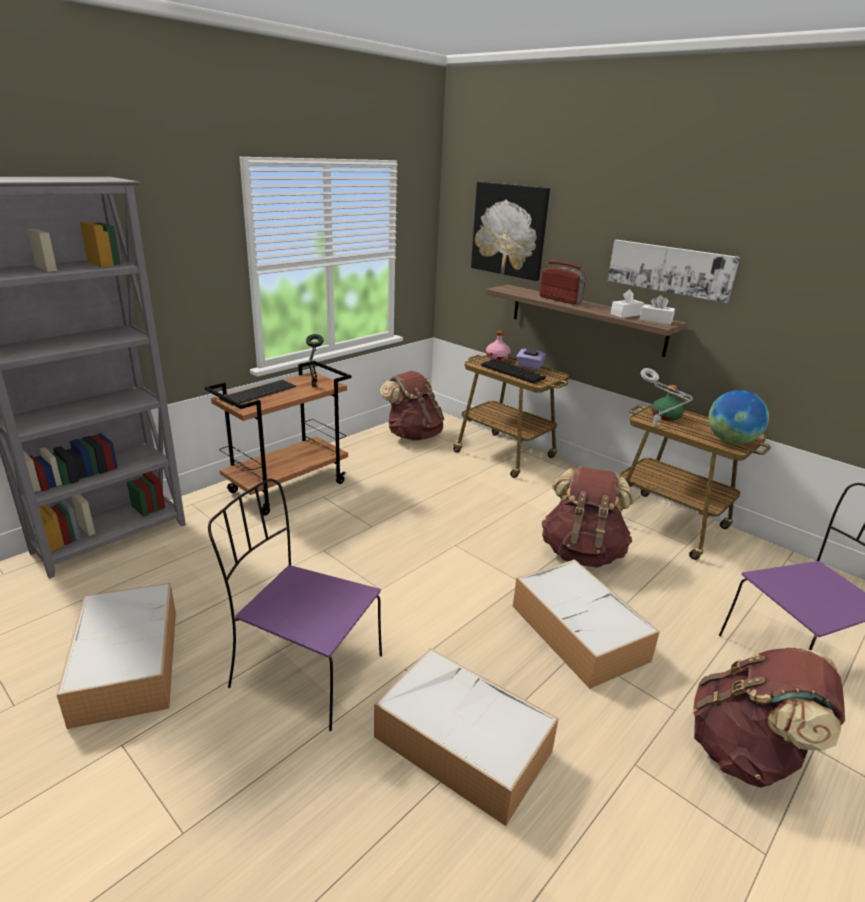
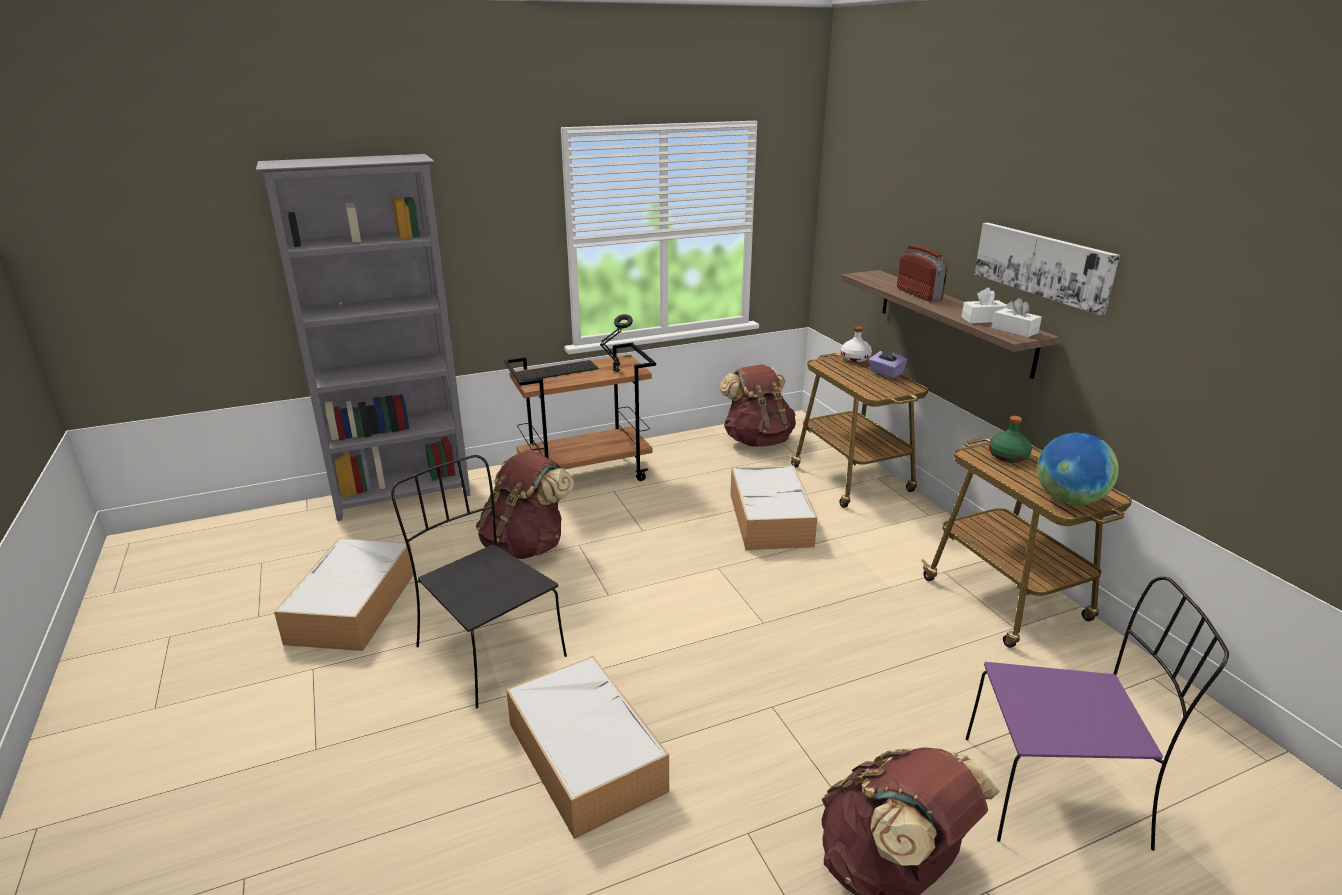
camera: 25 degrees right, 0 degrees up
purple chair [208,479,382,731] -> black chair [391,455,567,708]
picture [471,182,550,281] -> none
keyboard [481,359,546,384] -> none
pink bottle [486,331,511,360] -> white bottle [841,326,872,362]
storage box [513,559,660,689] -> storage box moved to [730,465,817,550]
brown backpack [542,467,635,568] -> brown backpack moved to [476,451,574,559]
grey table lamp [640,368,693,426] -> none

